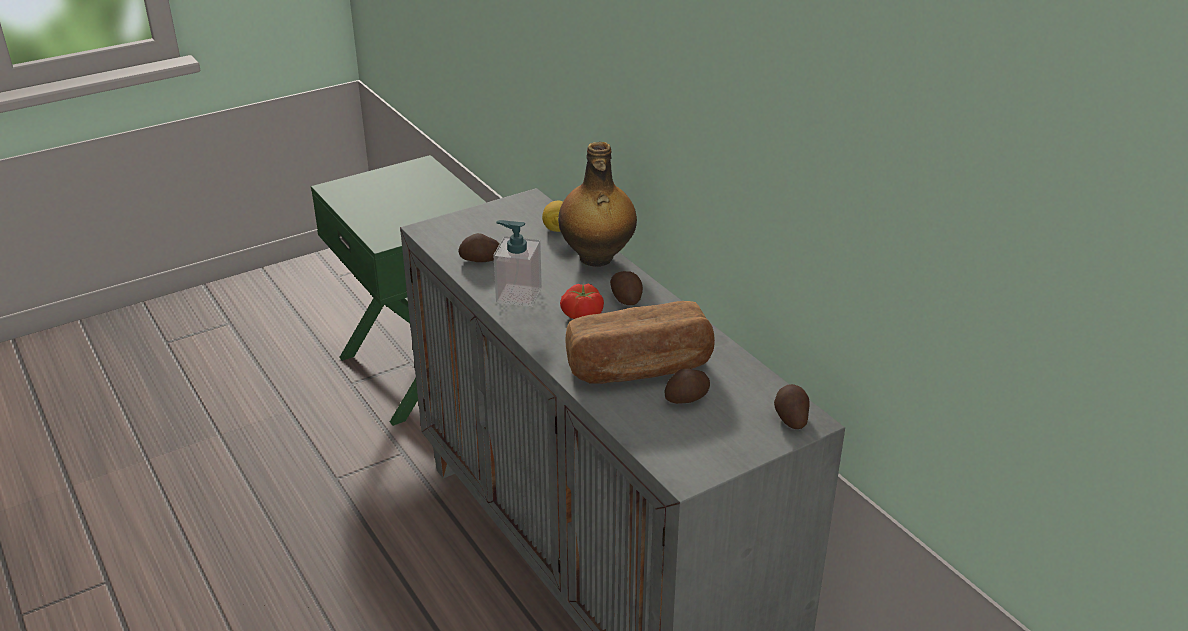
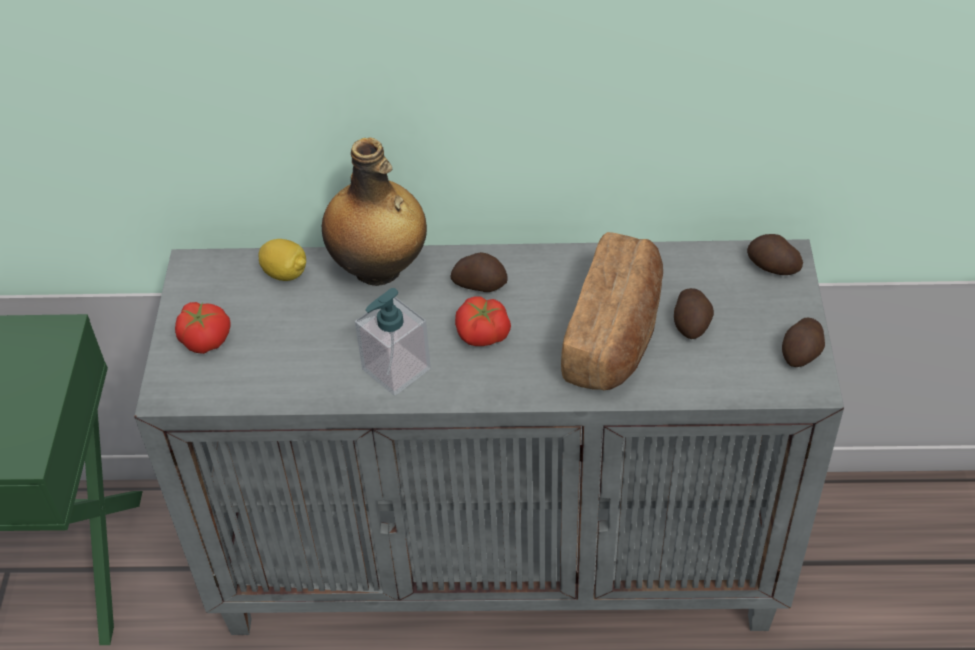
camera: 55 degrees left, 15 degrees up
potato [458,233,499,262] -> potato moved to [782,318,825,367]
none -> tomato [175,302,231,354]

